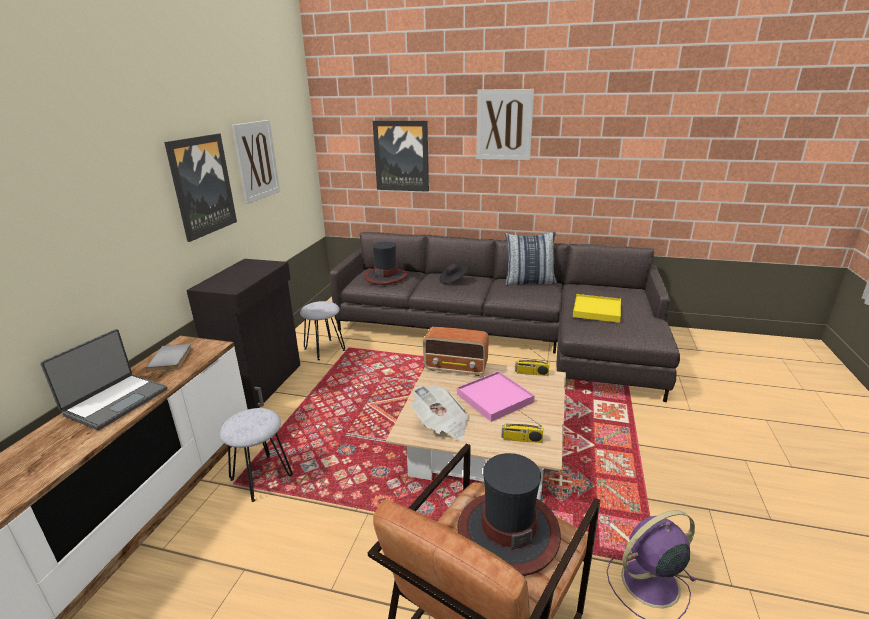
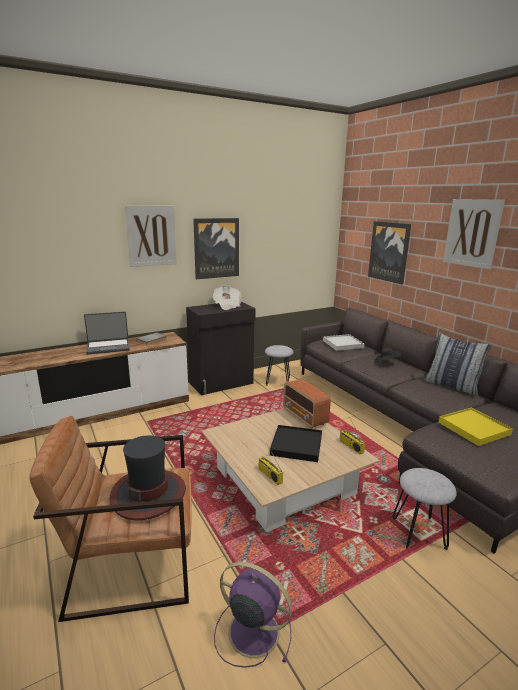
camera: 45 degrees right, 5 degrees down
grey stool [220,408,293,502] -> grey stool moved to [392,468,457,550]
picture [232,120,280,204] -> picture moved to [125,206,177,267]
hat [364,242,408,285] -> white tray [323,334,364,351]
newspaper [412,385,469,440] -> newspaper moved to [212,285,241,310]
pink tray [457,371,535,422] -> black tray [270,425,322,462]

